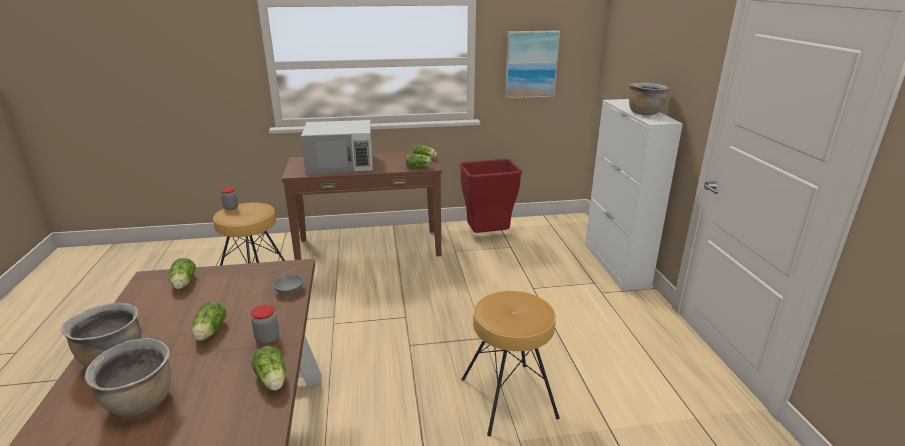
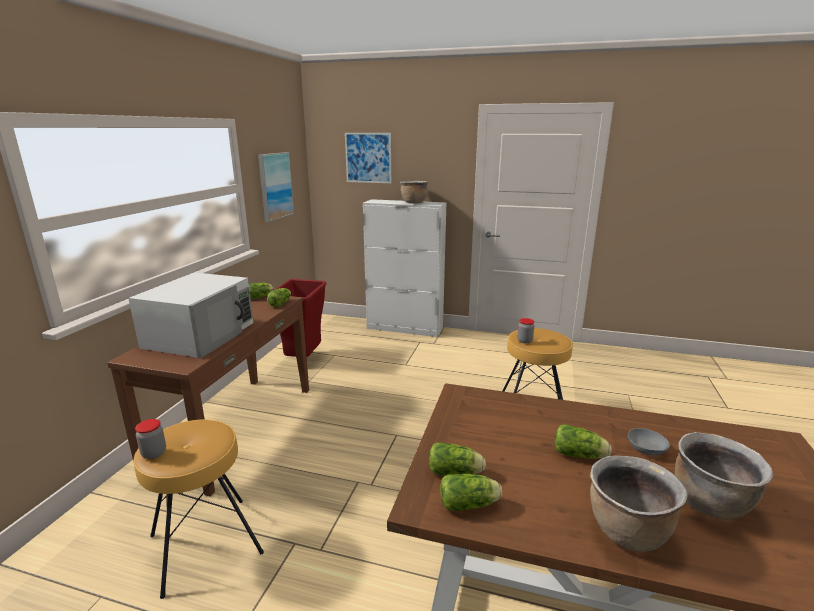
camera: 65 degrees left, 5 degrees down
jar [251,305,279,344] -> jar moved to [517,318,534,343]
lettuce [252,346,286,391] -> lettuce moved to [440,474,502,511]
grey bowl [273,275,304,294] -> grey bowl moved to [628,428,670,455]
none -> picture [345,133,391,183]

